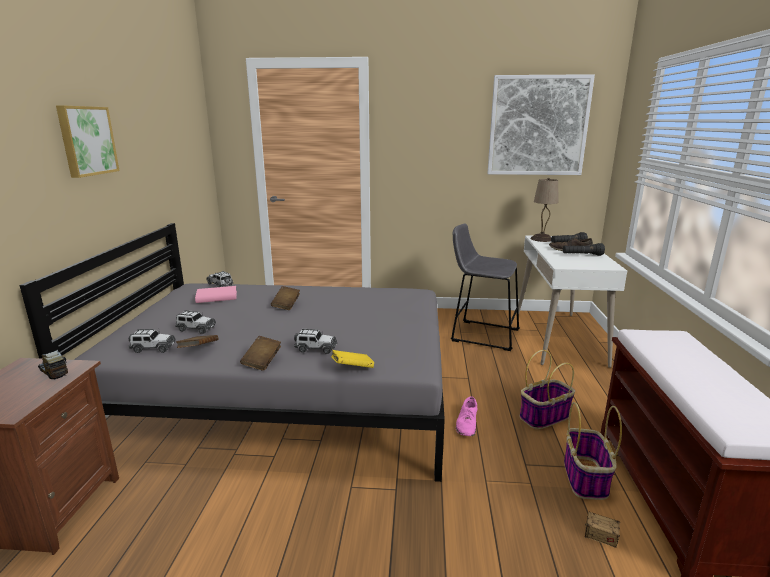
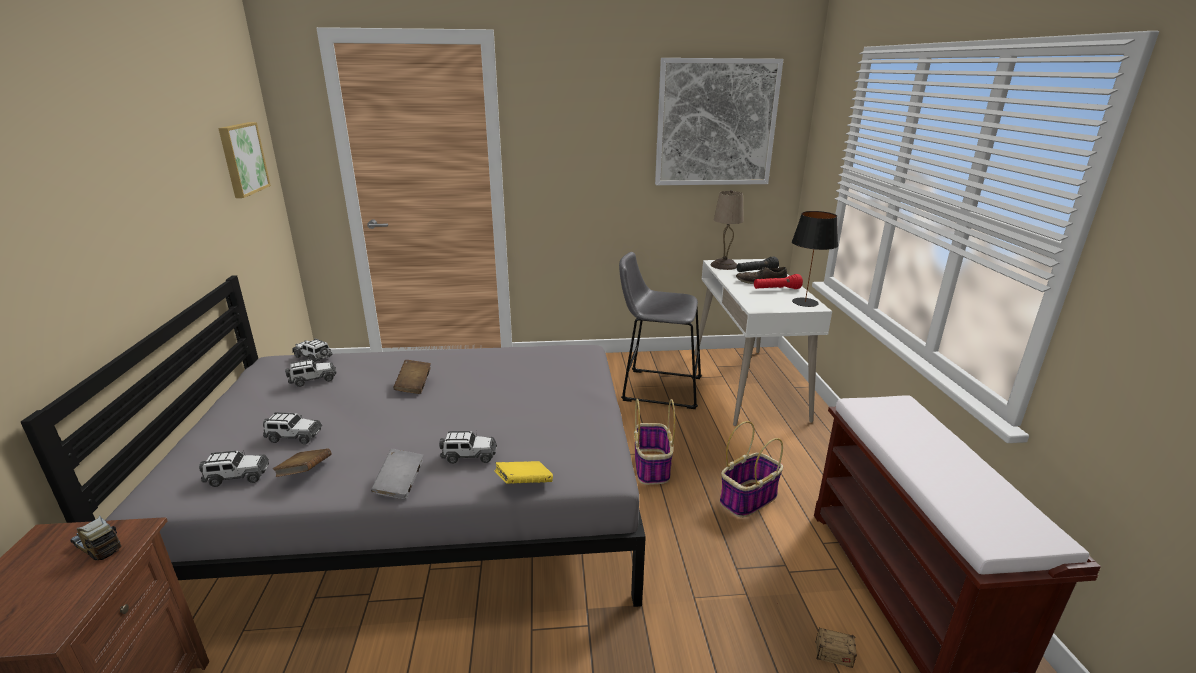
camera: 10 degrees left, 5 degrees up
picture [56,106,119,178] -> picture moved to [218,122,271,198]
pink book [195,286,237,303] -> toy car [285,359,336,387]
brown book [240,336,281,371] -> grey book [371,449,424,499]
pink shoe [456,396,477,436] -> none
black flashlight [563,243,605,256] -> red flashlight [754,274,803,289]
basket [564,402,622,500] -> basket moved to [634,399,675,485]
none -> black table lamp [792,211,838,307]

